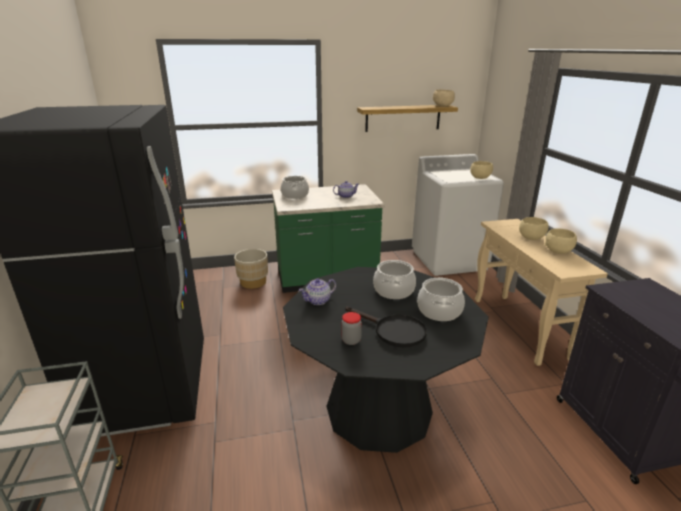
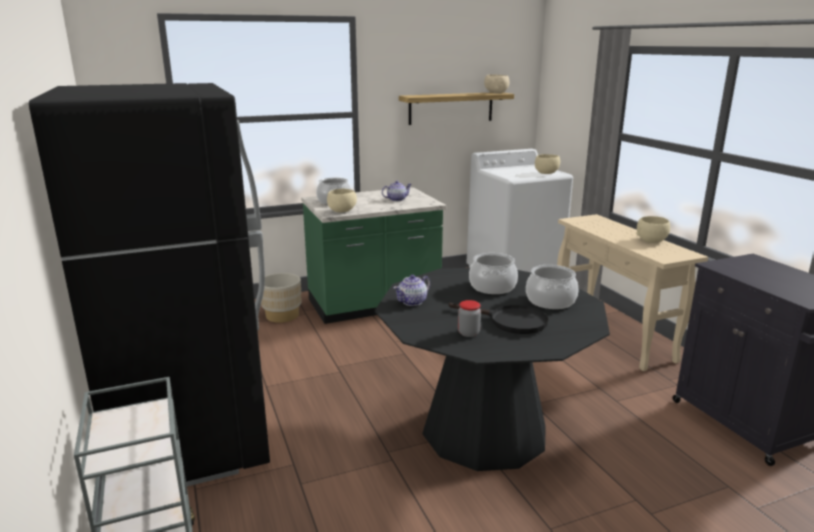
camera: 10 degrees left, 5 degrees down
beige bowl [519,217,549,240] -> beige bowl moved to [327,188,357,212]

